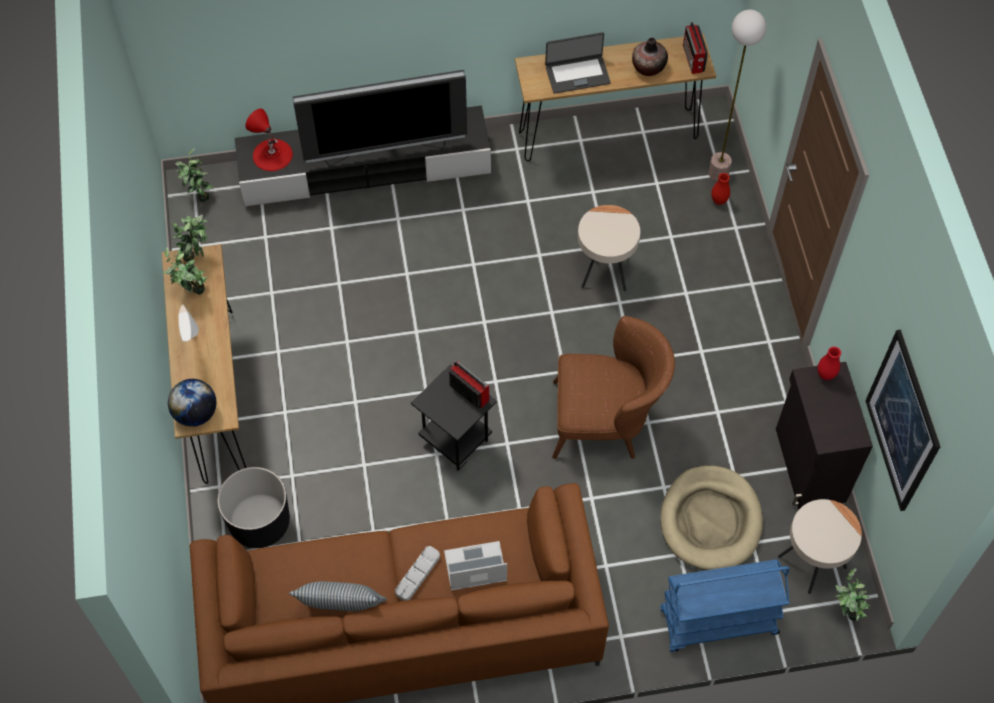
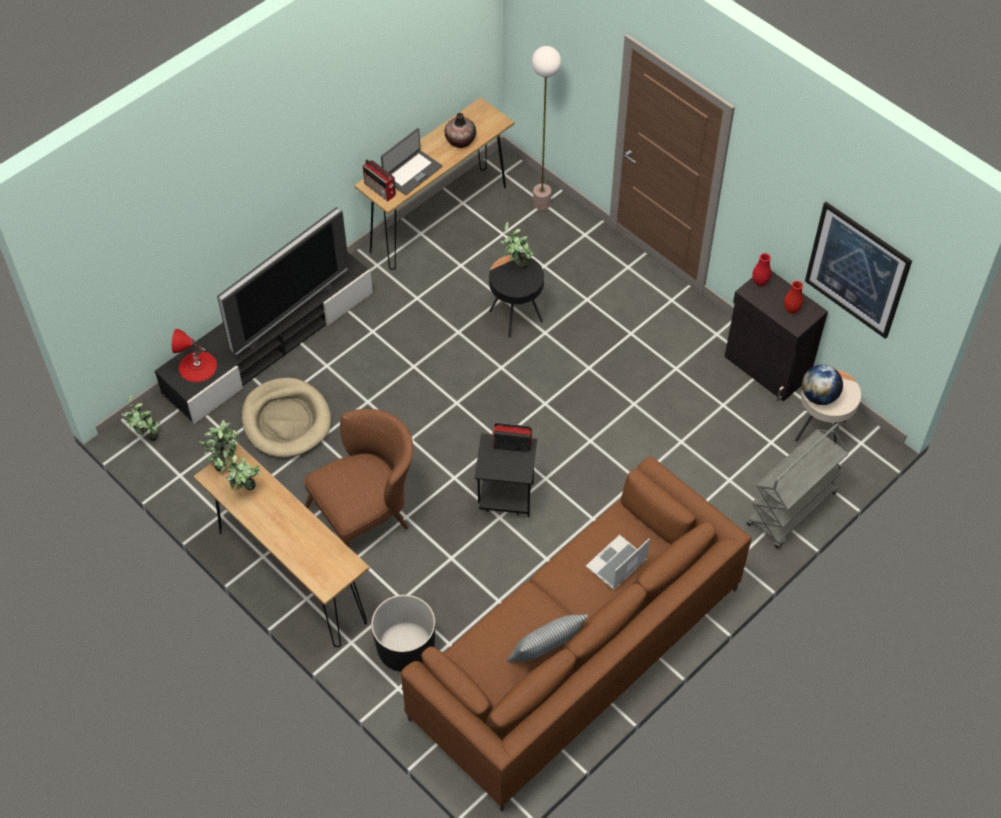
camera: 35 degrees left, 5 degrees down
globe [168,379,216,427] -> globe moved to [802,365,843,405]
white table lamp [178,305,199,342] -> none
grey tray [395,546,440,601] -> none
brown armchair [552,316,675,459] -> brown armchair moved to [304,409,413,547]
beige side table [578,205,640,291] -> black side table [489,255,544,338]
blue cart [660,559,790,652] -> grey cart [747,423,849,549]
beige dog bed [661,465,763,570] -> beige dog bed moved to [242,378,331,458]
radio [683,22,708,74] -> radio moved to [363,159,396,202]
red vase [711,173,730,205] -> red vase moved to [784,281,803,314]
potted plant [835,568,870,621] -> potted plant moved to [501,222,534,269]

